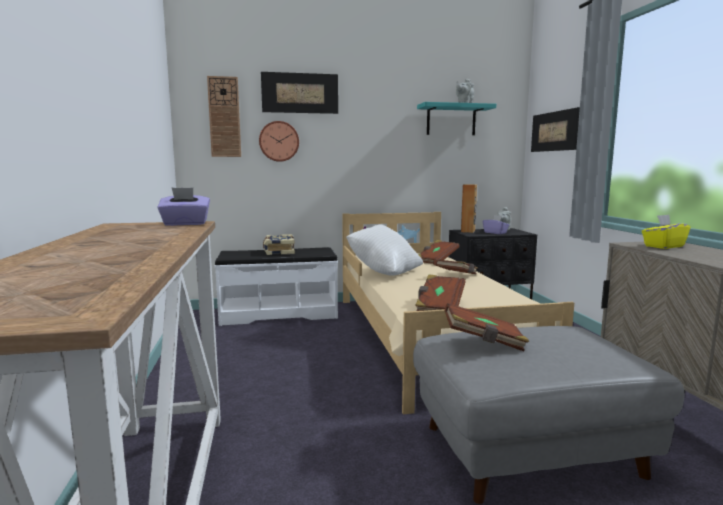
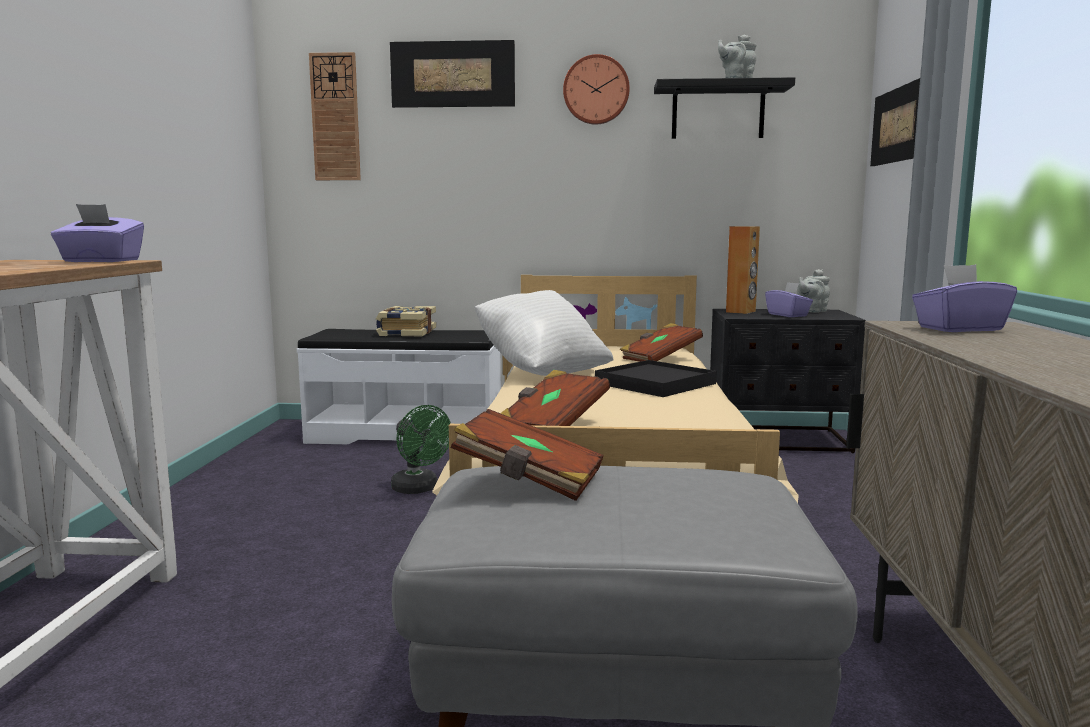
camera: 15 degrees right, 0 degrees up
wall clock [259,121,299,162] -> wall clock moved to [563,54,630,125]
turquoise shelf [417,102,496,135] -> black shelf [654,77,795,139]
brown book [433,259,478,274] -> black tray [595,360,717,397]
yellow tissue box [642,215,691,249] -> purple tissue box [912,264,1017,332]
none -> green fan [391,405,451,494]

